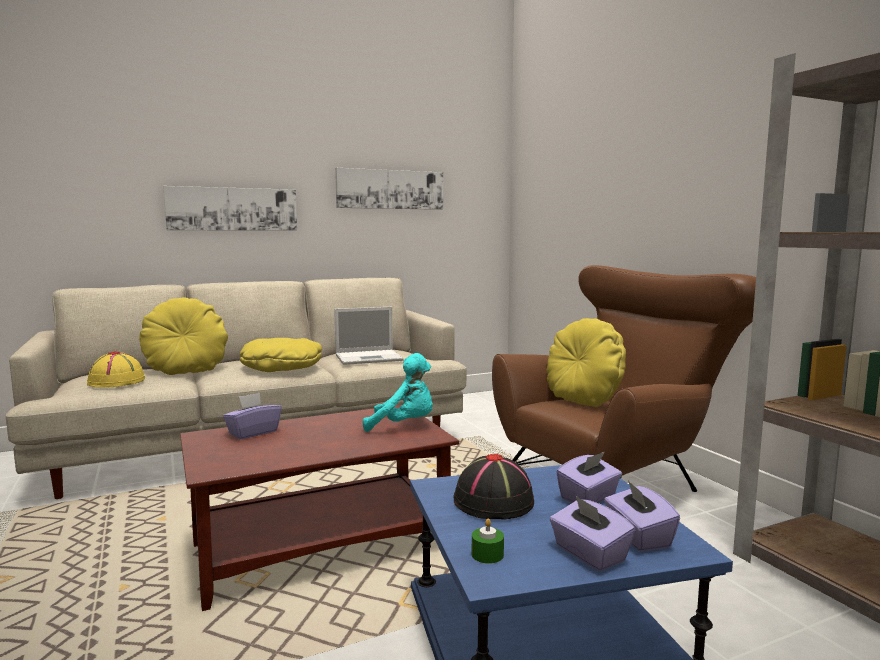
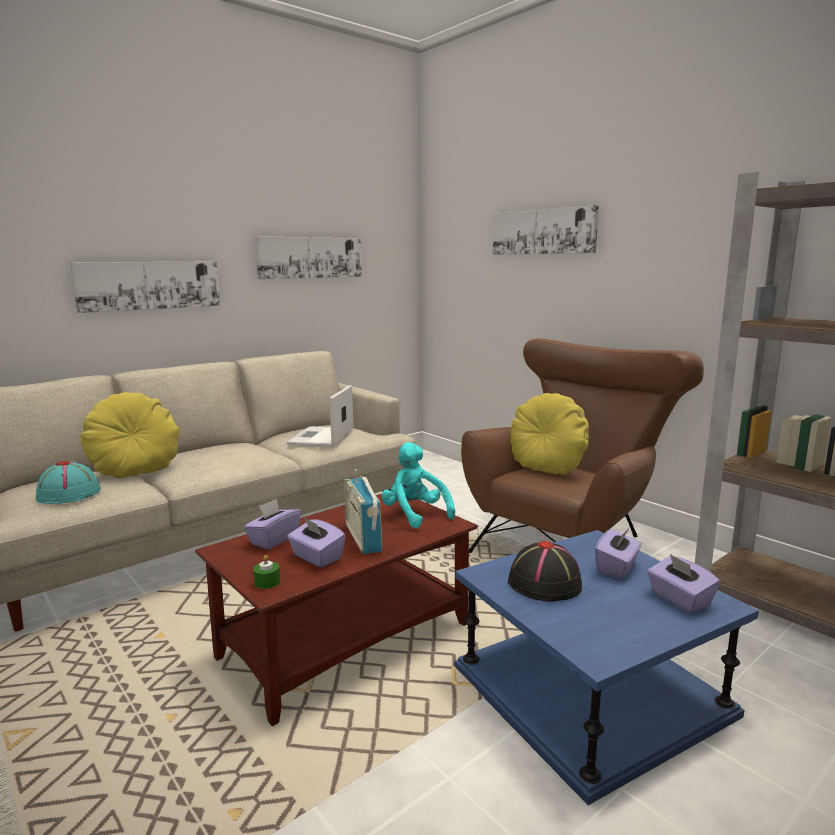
camera: 15 degrees left, 5 degrees up
yellow hat [87,351,145,388] -> turquoise hat [36,461,101,504]
yellow pillow [240,338,322,372] -> none
laptop [334,307,404,365] -> laptop turned 135 degrees clockwise [286,385,353,447]
turquoise plush toy [363,353,433,432] -> turquoise plush toy turned 120 degrees counterclockwise [381,442,455,528]
green candle [472,519,504,564] -> green candle moved to [253,555,280,589]
purple tissue box [550,495,635,571] -> purple tissue box moved to [287,518,345,568]
none -> radio [344,469,382,554]
none -> picture [493,205,599,255]

